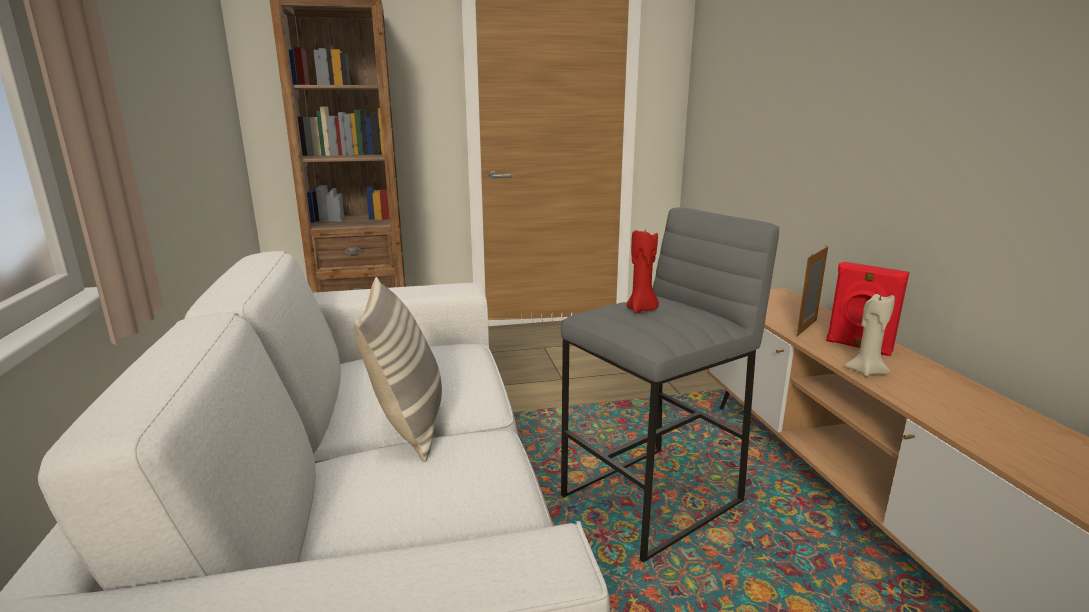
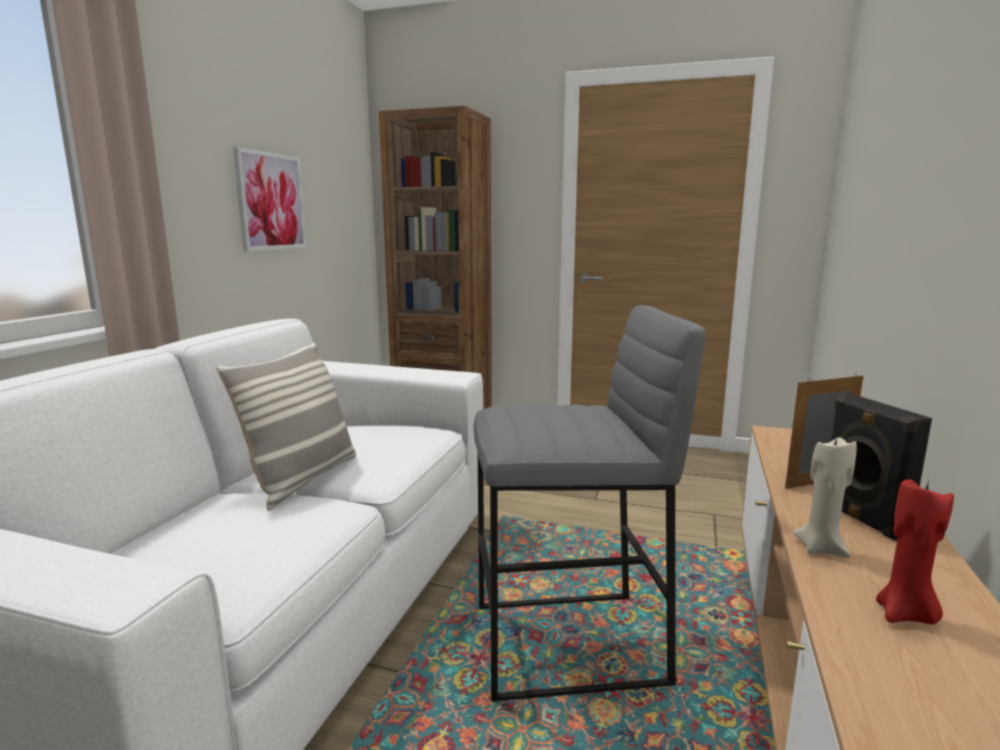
camera: 30 degrees right, 5 degrees down
red candle [626,227,659,313] -> red candle moved to [876,479,954,624]
red speaker [826,262,909,356] -> black speaker [831,394,932,541]
none -> picture [233,147,307,251]

